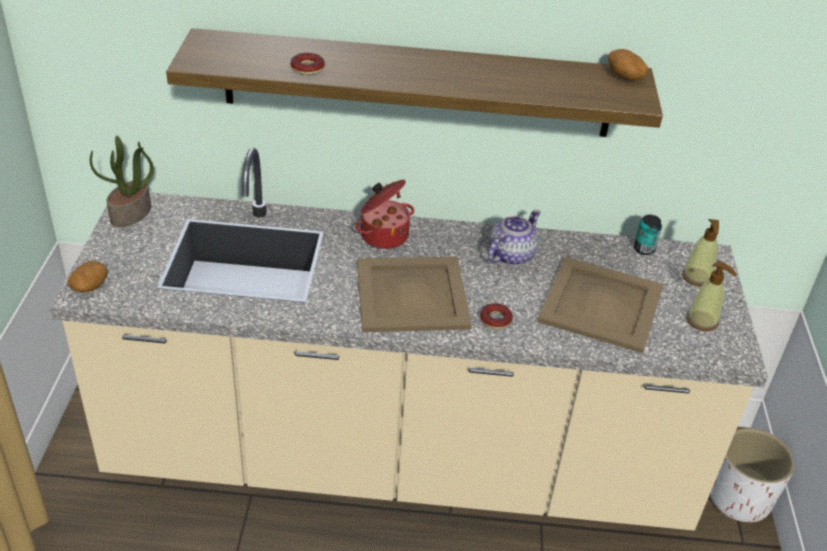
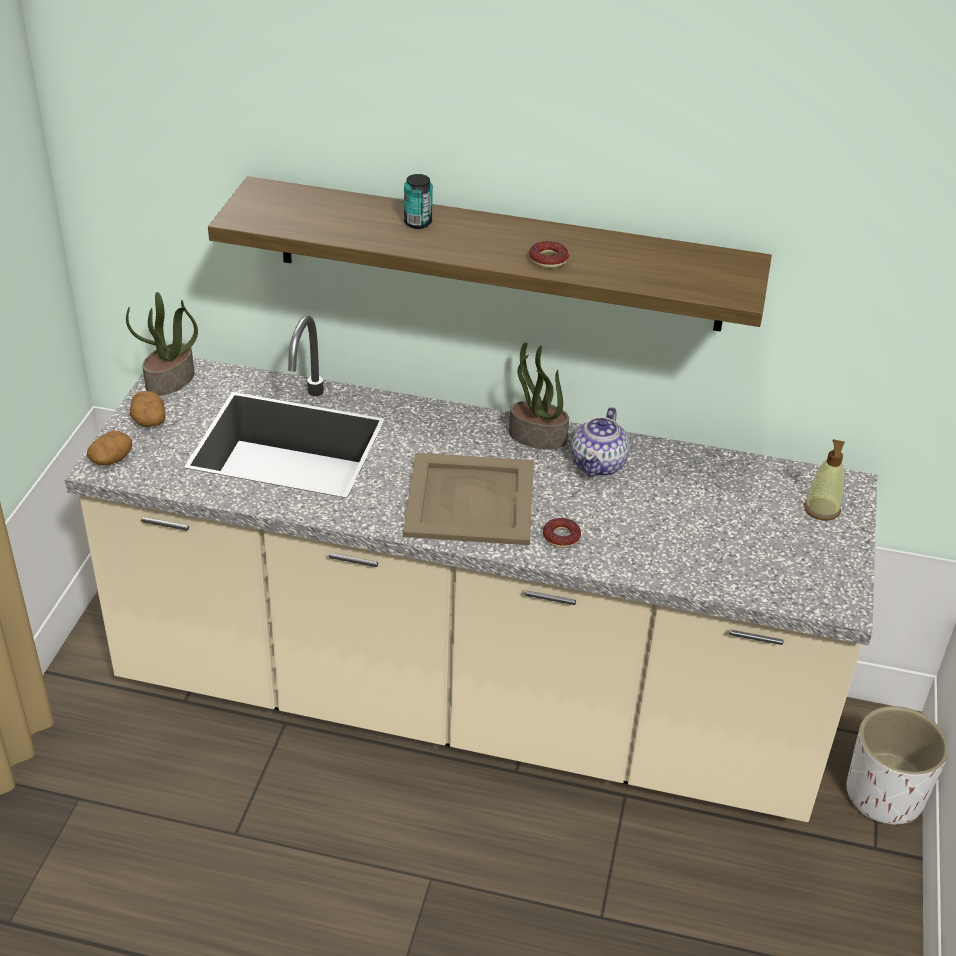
camera: 10 degrees right, 0 degrees up
donut [291,53,325,75] -> donut moved to [529,241,569,268]
cooking pot [355,180,414,249] -> none
teapot [488,210,541,265] -> teapot turned 150 degrees clockwise [571,407,630,476]
beige tray [537,257,664,353] -> none
potato [608,49,648,80] -> potato moved to [130,391,165,427]
can [634,215,662,255] -> can moved to [404,174,433,229]
soap dispenser [687,261,737,331] -> none
none -> potted plant [509,342,569,449]

